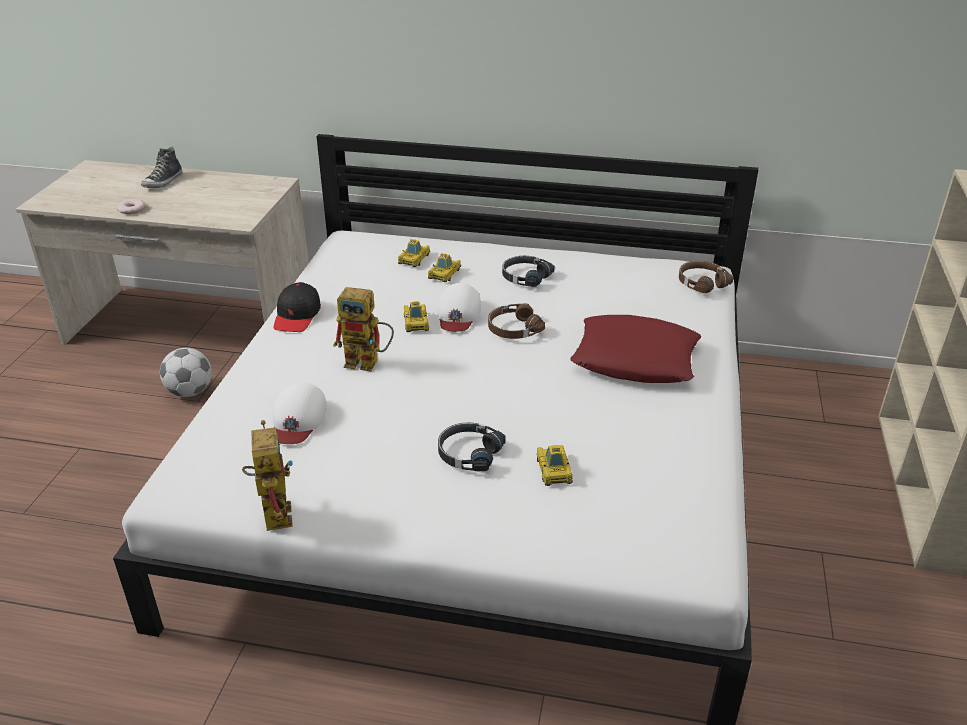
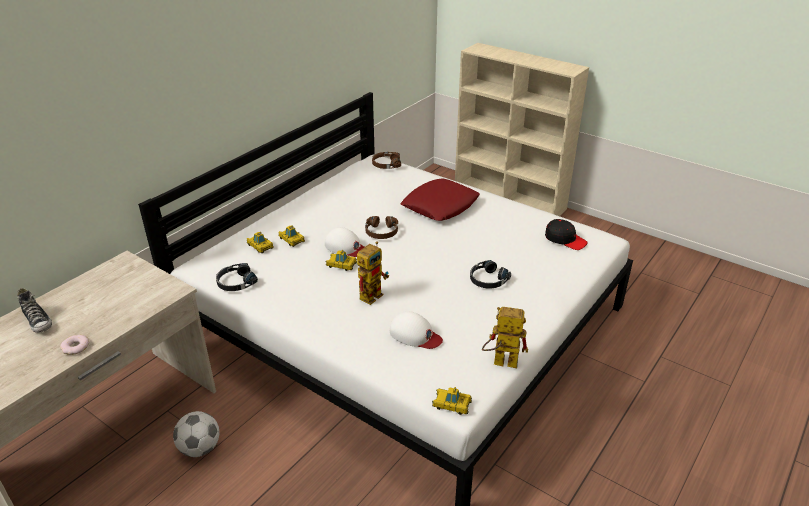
camera: 65 degrees left, 0 degrees up
black cap [273,282,321,332] -> black cap moved to [545,219,588,250]
black headphones [502,256,555,287] -> black headphones moved to [216,263,258,291]
toy car [537,445,573,486] -> toy car moved to [432,387,472,415]

